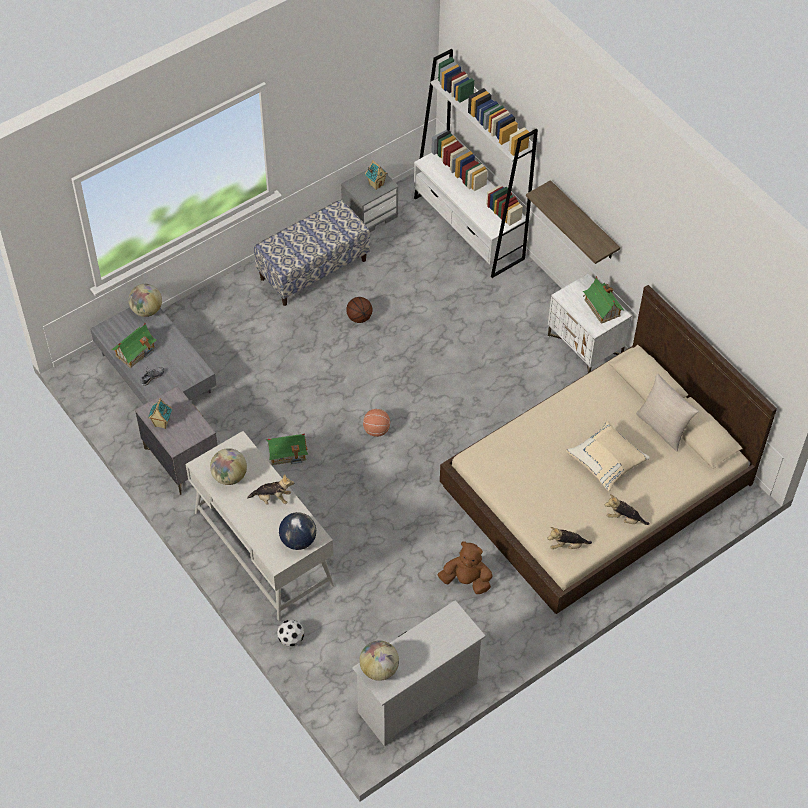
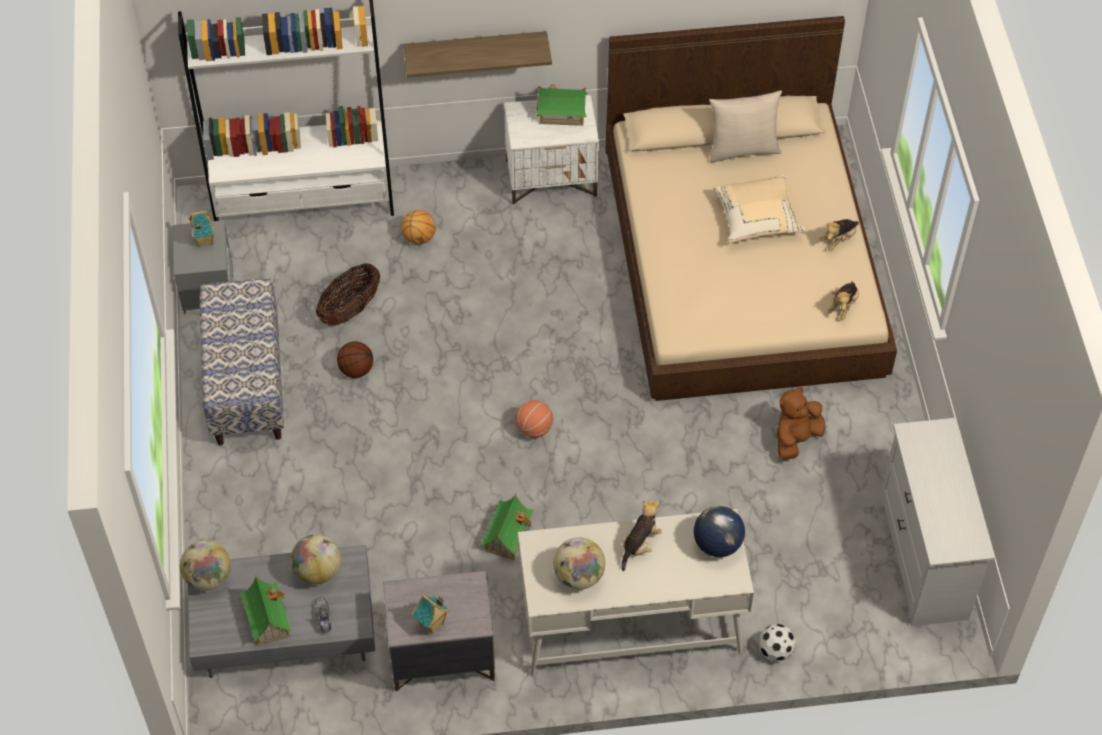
camera: 60 degrees left, 0 degrees up
globe [359,640,399,681] -> globe moved to [291,534,341,585]
none -> basket [316,264,380,326]
none -> basketball [401,210,436,245]

